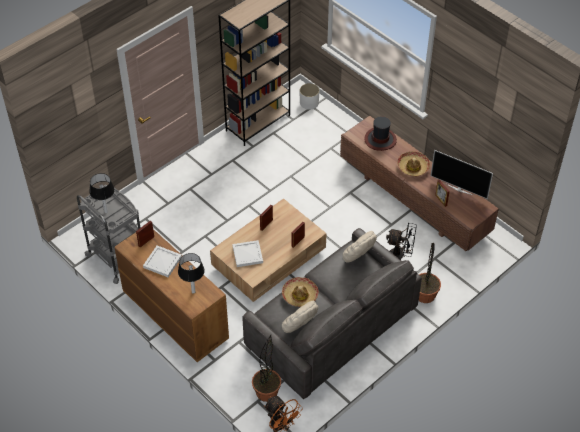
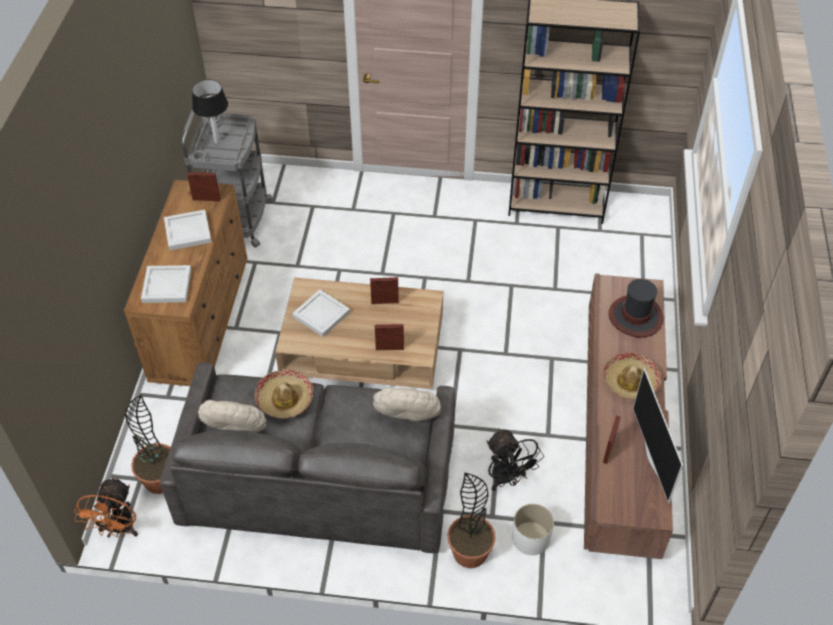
camera: 50 degrees right, 0 degrees up
table lamp [178,253,205,293] -> white tray [141,265,191,303]
white planter [300,83,319,110] -> white planter moved to [512,504,554,555]

